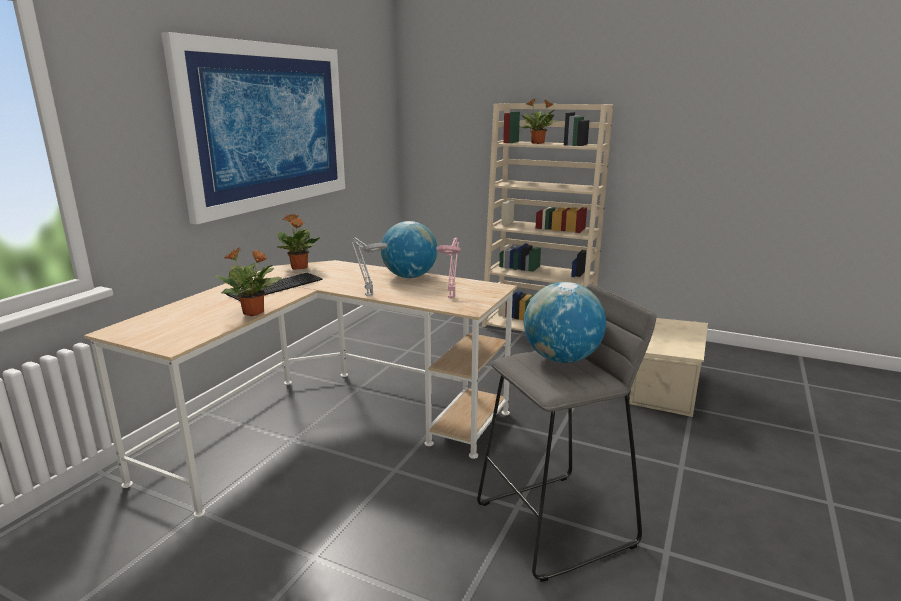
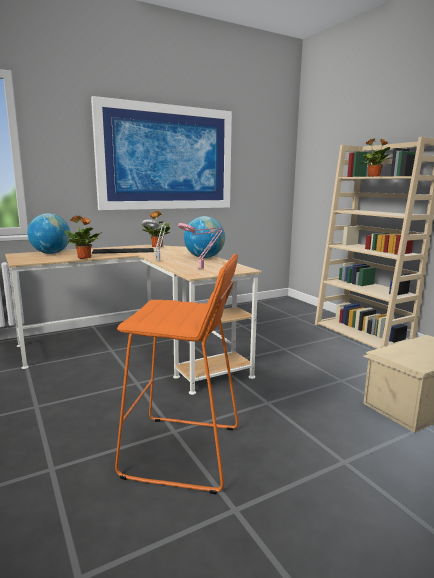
camera: 35 degrees right, 5 degrees down
grey stool [477,284,656,582] -> orange stool [115,254,238,494]
globe [524,282,606,363] -> globe moved to [27,213,70,254]

